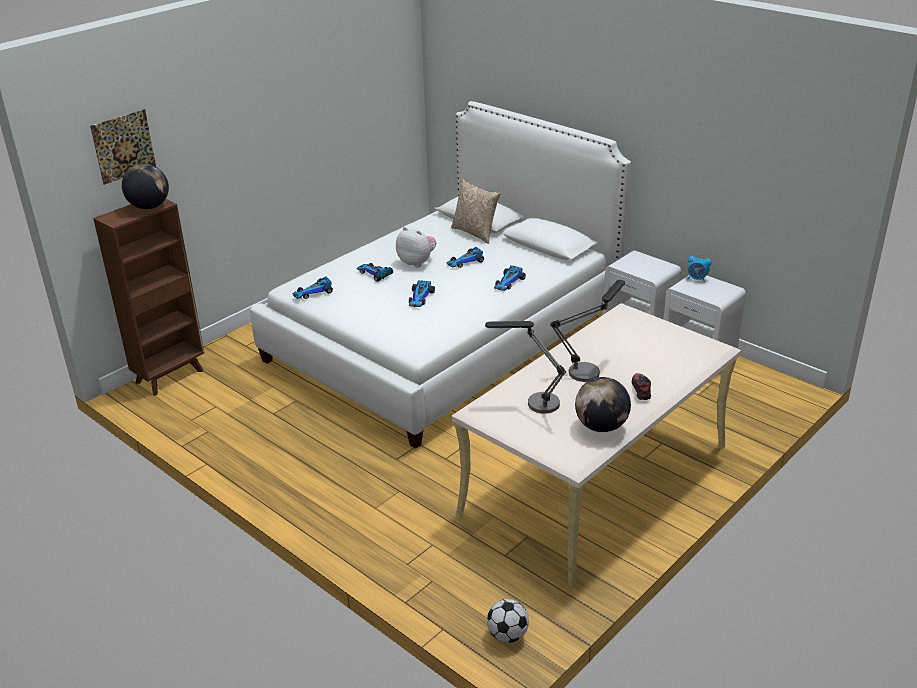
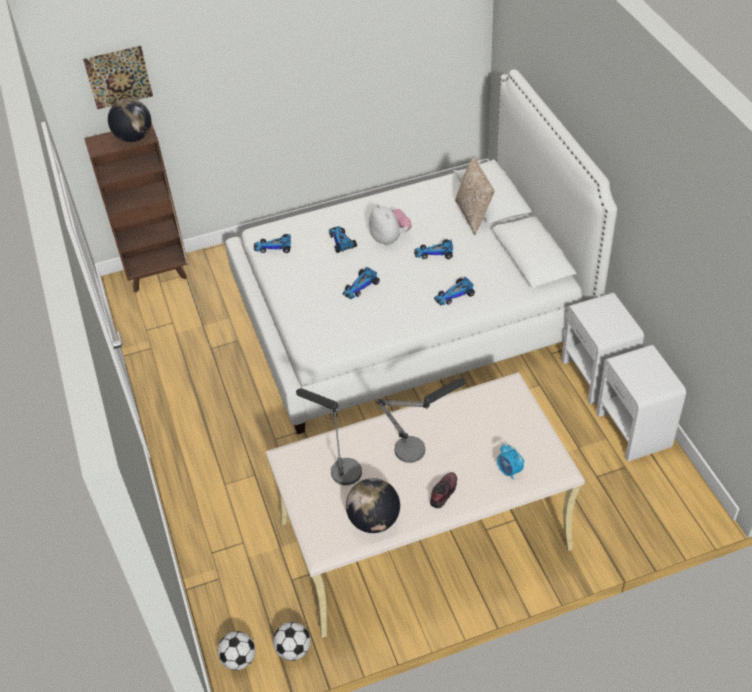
camera: 30 degrees right, 15 degrees up
alarm clock [688,253,712,283] -> alarm clock moved to [497,444,524,480]
none -> football [273,622,311,661]

